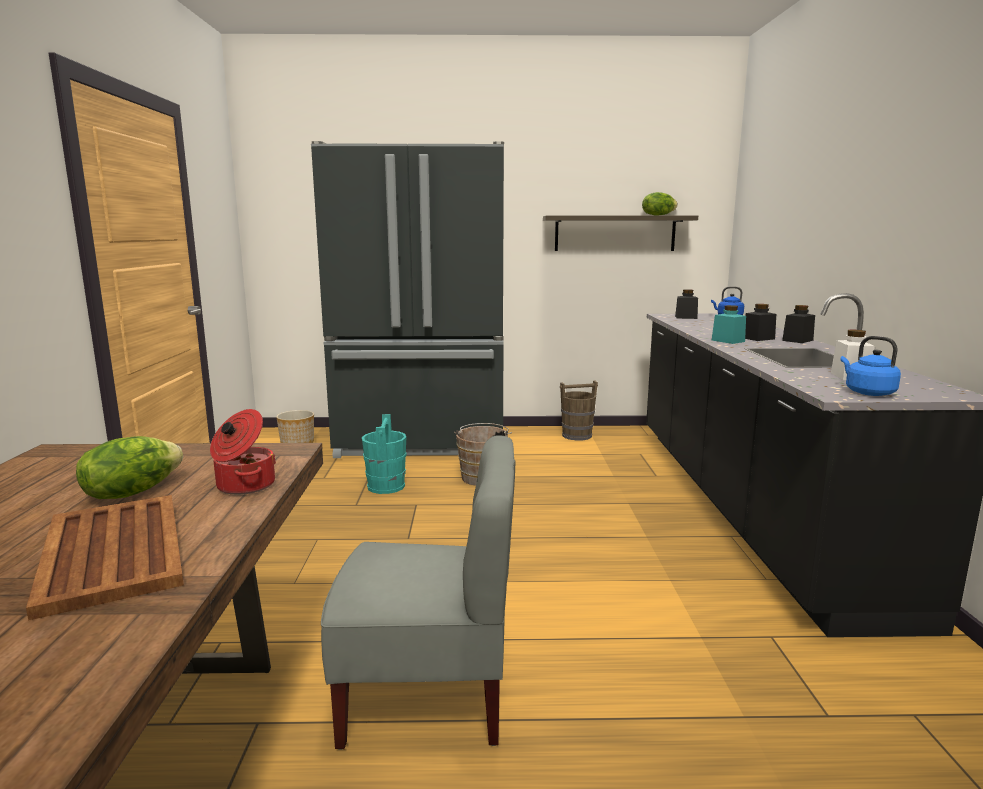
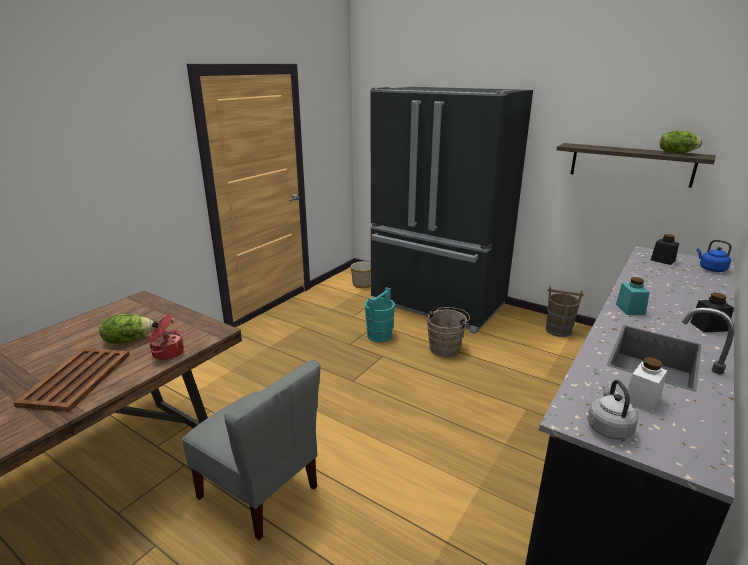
camera: 35 degrees right, 10 degrees up
black jar [745,304,776,341] -> none
blue kettle [841,336,901,396] -> grey kettle [587,380,638,440]

